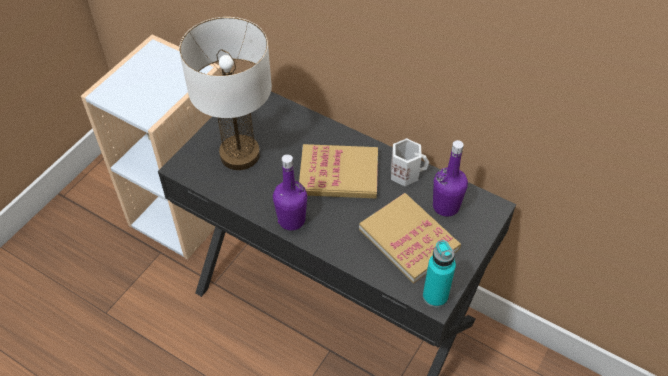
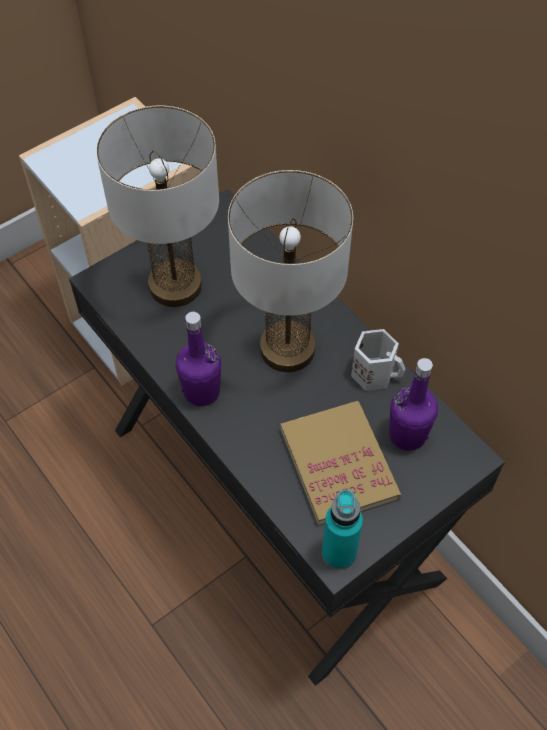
camera: 20 degrees right, 5 degrees up
book [299,144,378,199] -> table lamp [228,170,353,372]

